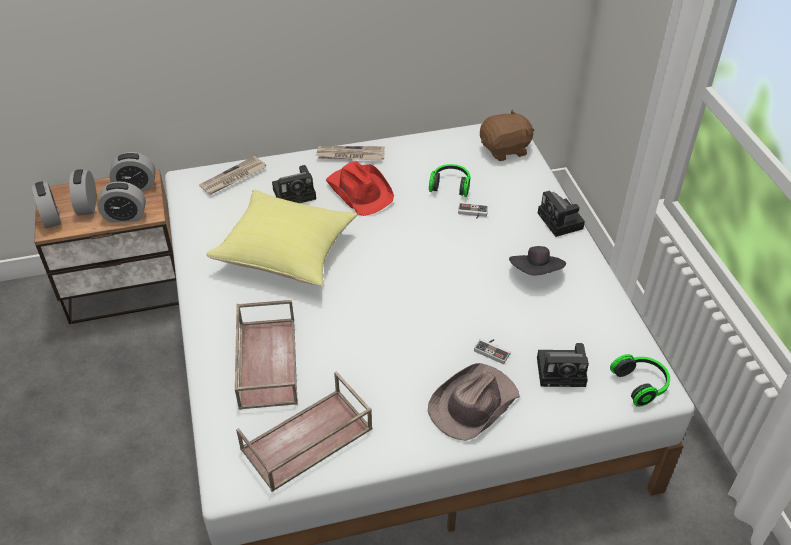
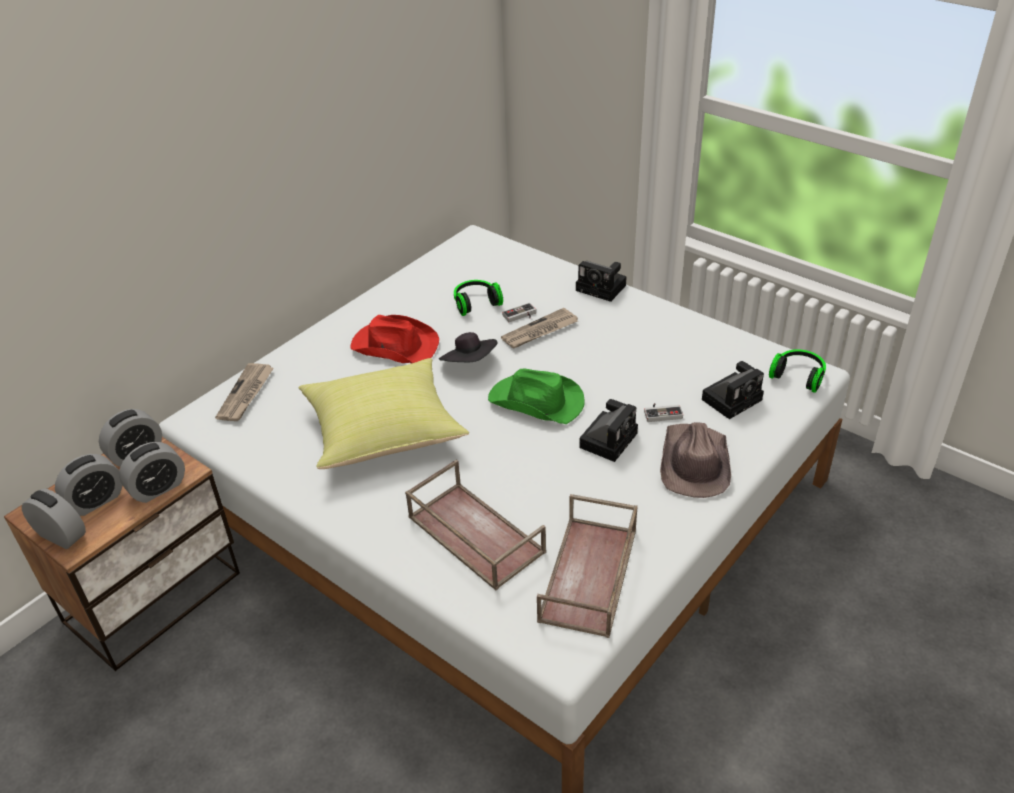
camera: 35 degrees left, 5 degrees down
alarm clock [69,169,97,215] -> alarm clock turned 90 degrees counterclockwise [55,454,122,516]
camera [272,165,316,203] -> camera moved to [579,399,638,462]
newspaper [316,146,385,161] -> newspaper moved to [501,308,578,349]
brown plush toy [480,109,534,161] -> none
black hat [509,246,566,276] -> black hat moved to [439,332,497,362]
none -> green hat [488,368,585,424]

